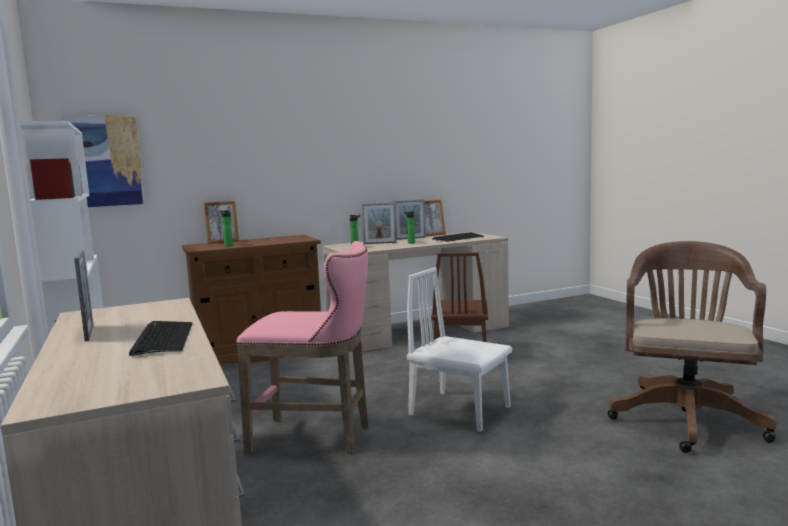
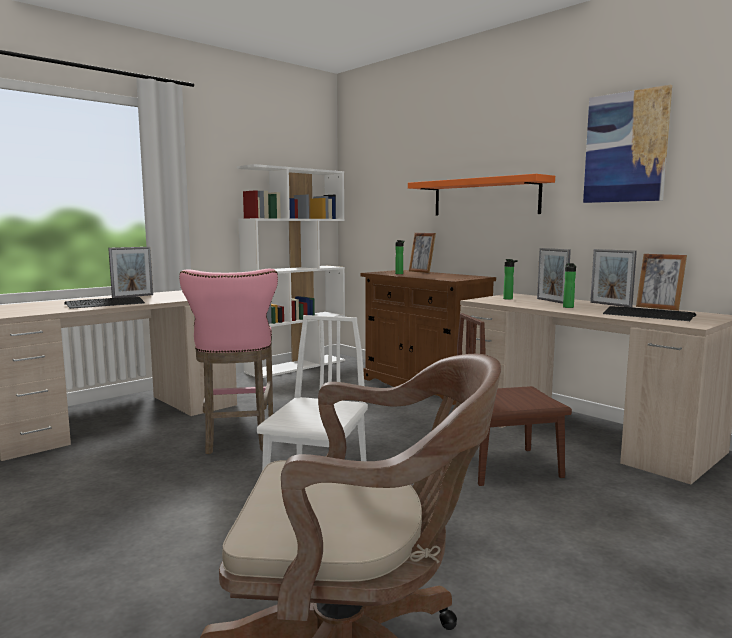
camera: 70 degrees right, 0 degrees up
picture [61,115,145,207] -> picture moved to [583,85,672,203]
none -> orange shelf [408,174,555,216]

